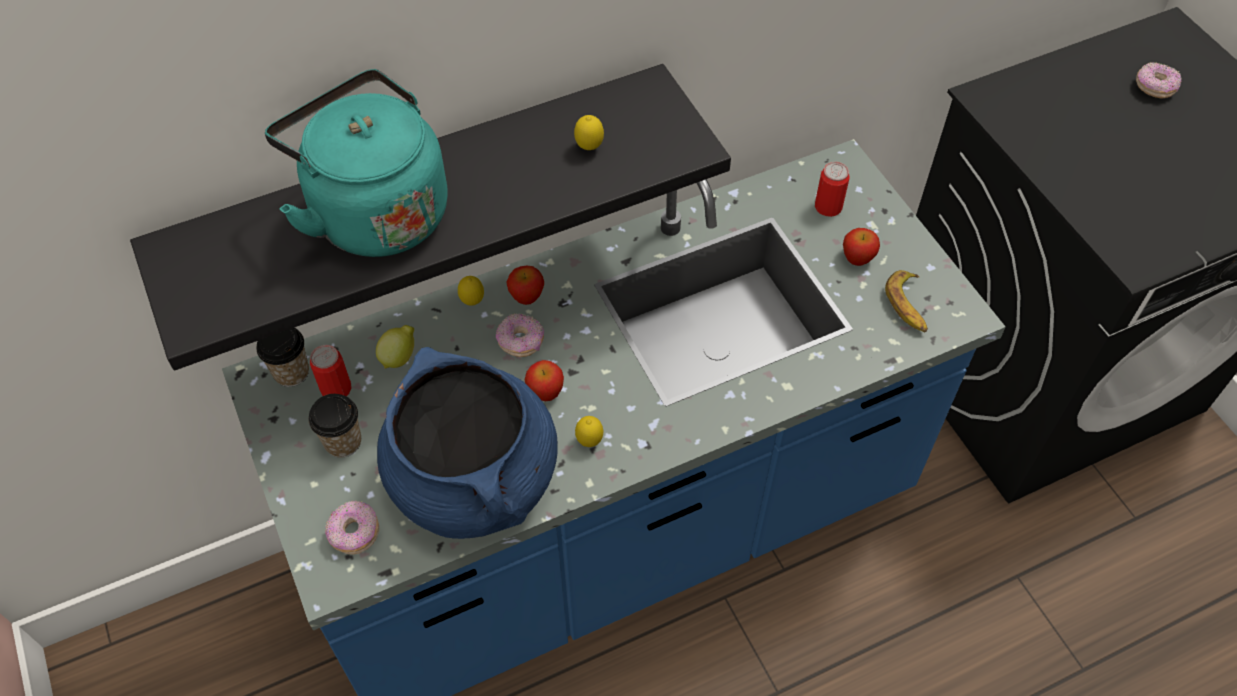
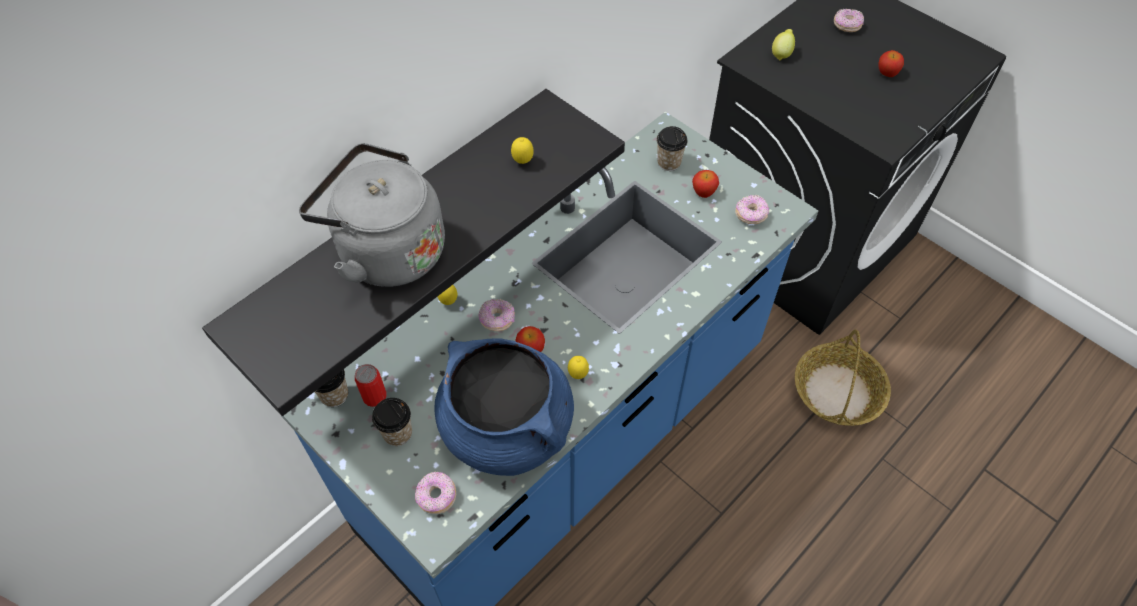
camera: 20 degrees left, 0 degrees up
turquoise kettle [265,69,448,257] -> grey kettle [299,143,445,287]
lemon [376,325,414,369] -> lemon moved to [772,29,795,61]
apple [506,266,544,305] -> apple moved to [879,50,904,77]
can [815,162,849,217] -> cup [656,126,688,171]
banana [885,270,928,332] -> donut [735,195,769,224]
none -> basket [795,330,891,426]

